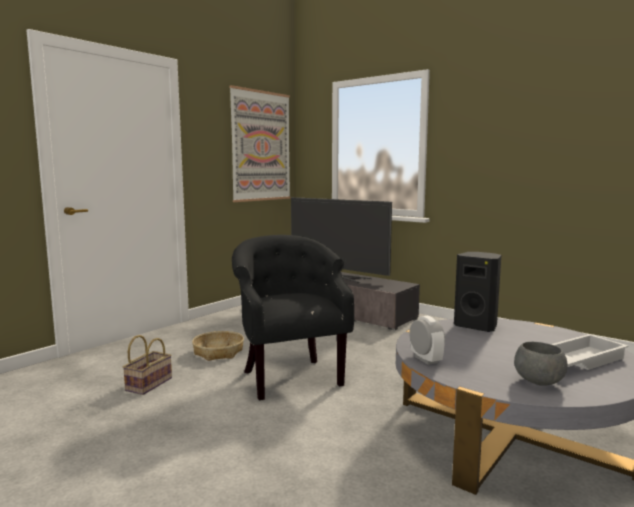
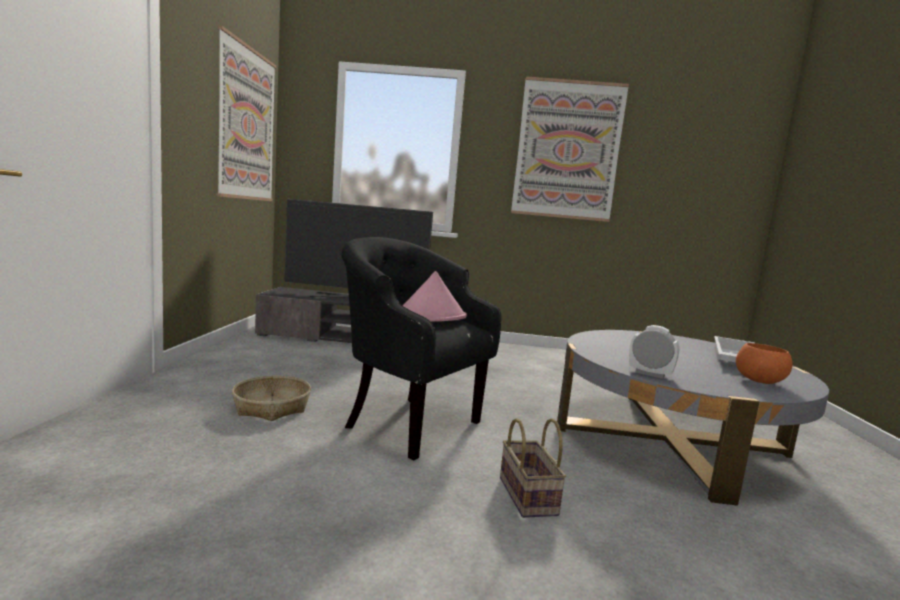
camera: 35 degrees left, 0 degrees up
basket [123,335,172,395] -> basket moved to [500,418,566,518]
black speaker [454,252,501,332] -> none
grey bowl [514,342,568,386] -> orange bowl [736,343,793,384]
none -> pink hat [403,271,467,322]
none -> picture [511,76,629,222]

